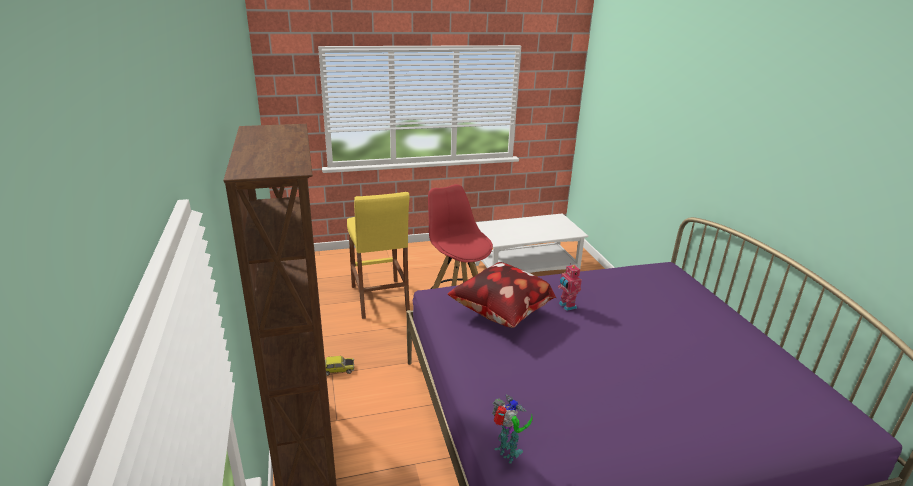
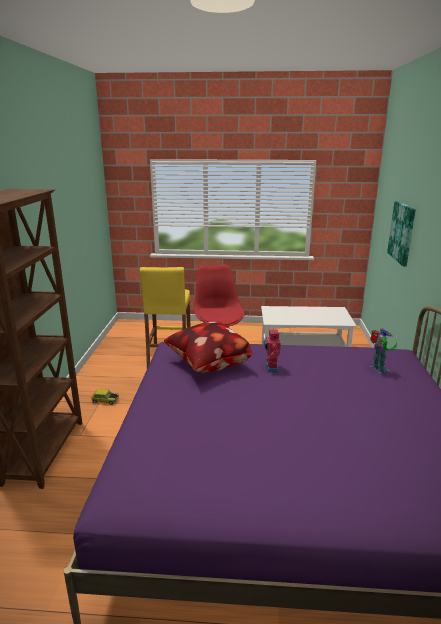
camera: 20 degrees right, 5 degrees down
toy robot [492,395,533,463] -> toy robot moved to [370,329,397,373]
none -> picture [387,201,416,266]

